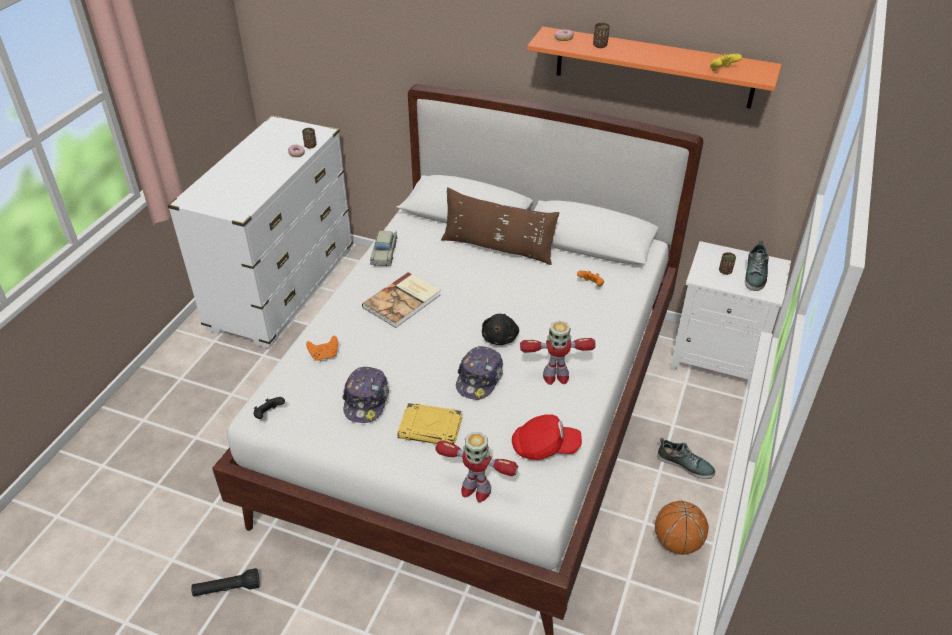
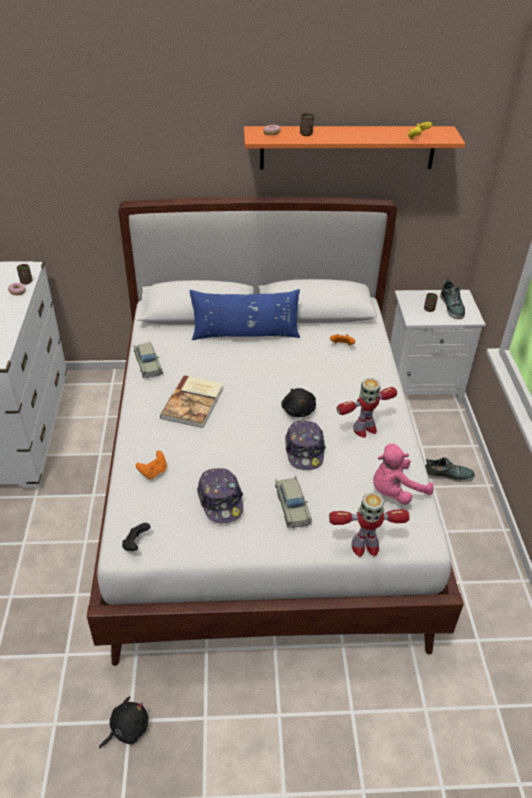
camera: 25 degrees left, 0 degrees up
black flashlight [191,568,260,597] -> black plush toy [99,697,148,749]
yellow book [398,403,462,444] -> beige toy car [275,476,312,528]
brown pillow [441,187,559,265] -> blue pillow [190,289,300,340]
red cap [512,414,582,460] -> pink plush toy [373,443,434,505]
basketball [655,501,709,555] -> none

